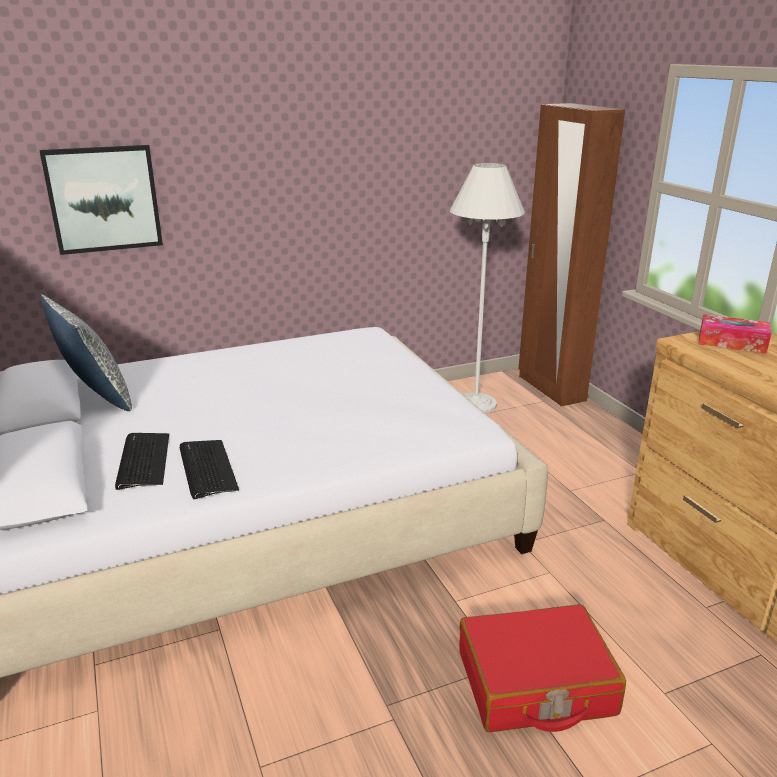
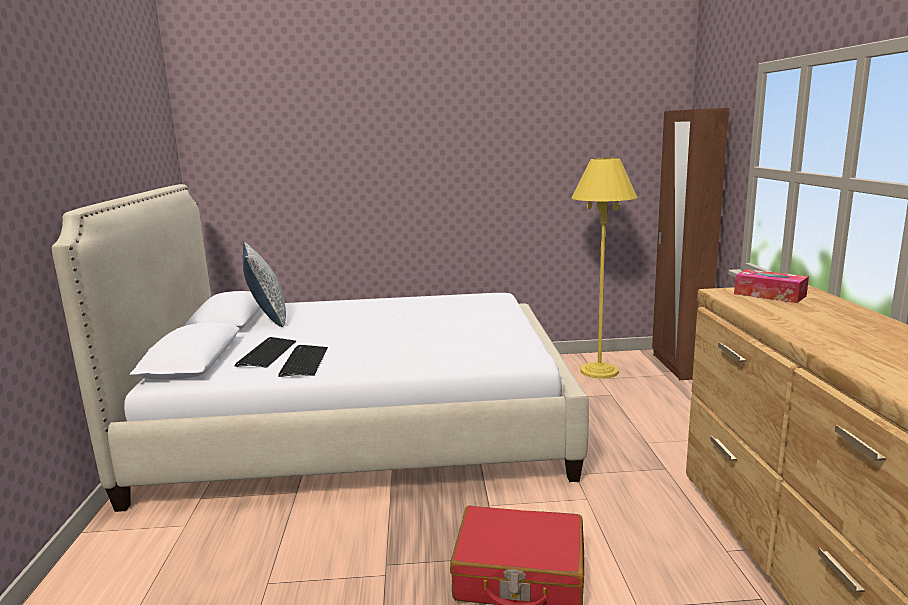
camera: 20 degrees right, 10 degrees down
picture [40,145,163,255] -> none
white floor lamp [450,163,525,413] -> yellow floor lamp [572,158,638,379]

